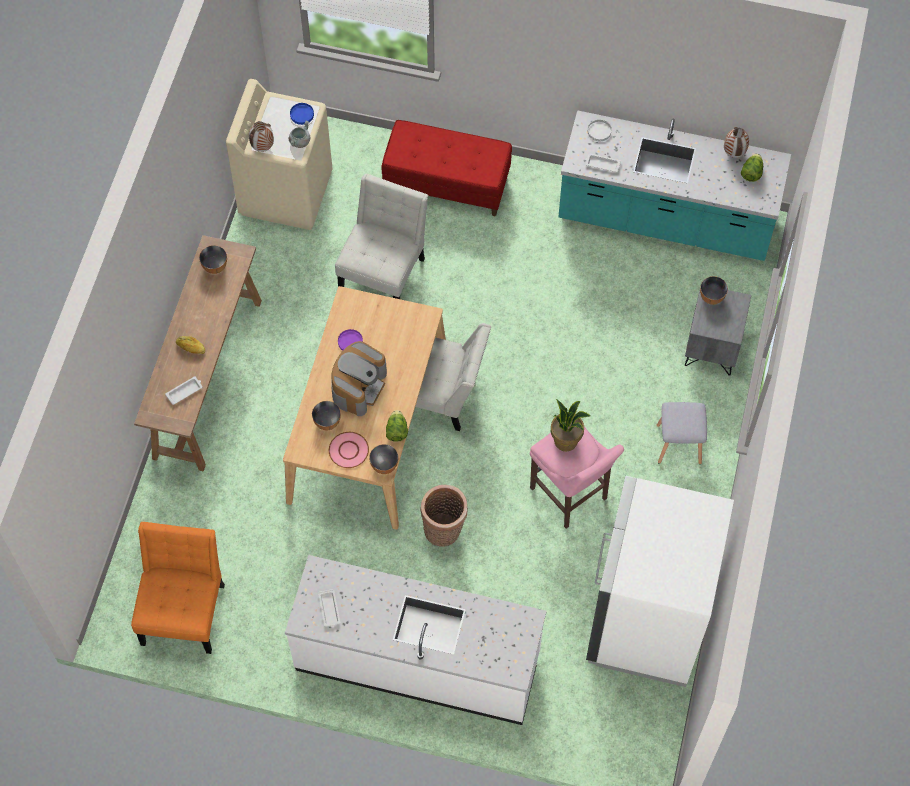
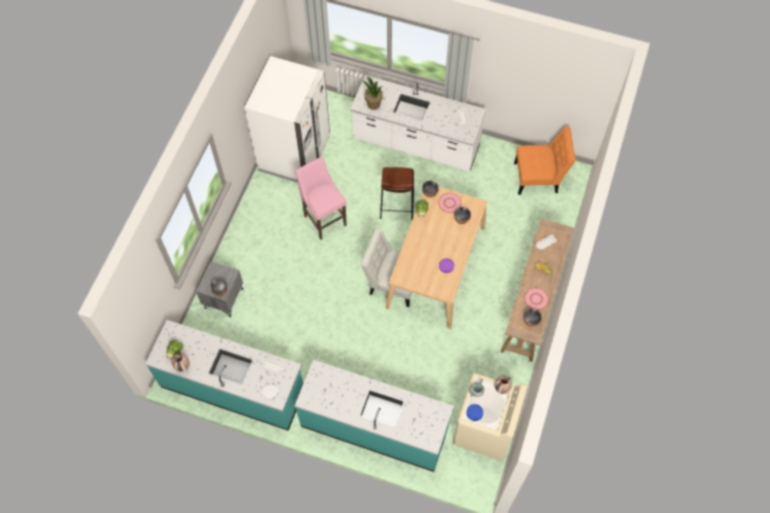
camera: 175 degrees left, 0 degrees up
orange chair [131,522,225,654] -> orange chair turned 105 degrees counterclockwise [514,127,576,195]
coffee machine [331,341,387,416] -> none
white chair [335,174,428,299] -> none
red bench [382,120,512,216] -> turquoise counter [295,360,454,472]
basket [420,485,468,547] -> brown stool [380,167,414,221]
potted plant [551,399,590,451] -> potted plant moved to [362,77,383,110]
grey stool [657,402,707,464] -> none
none -> pink plate [524,288,549,310]

